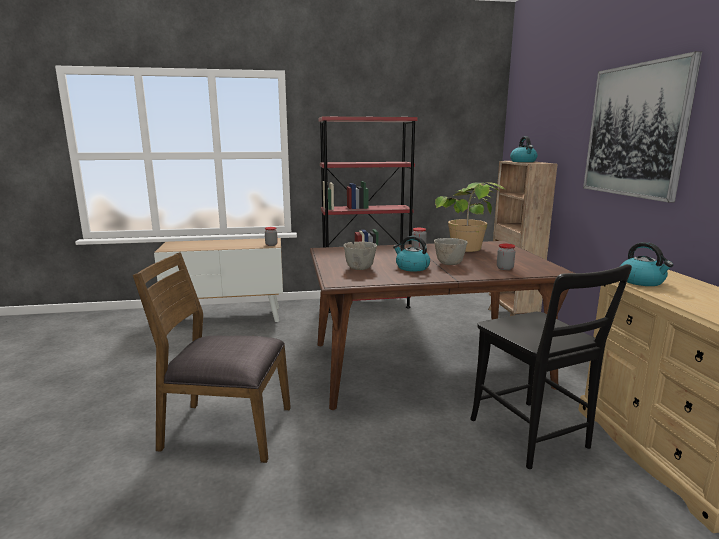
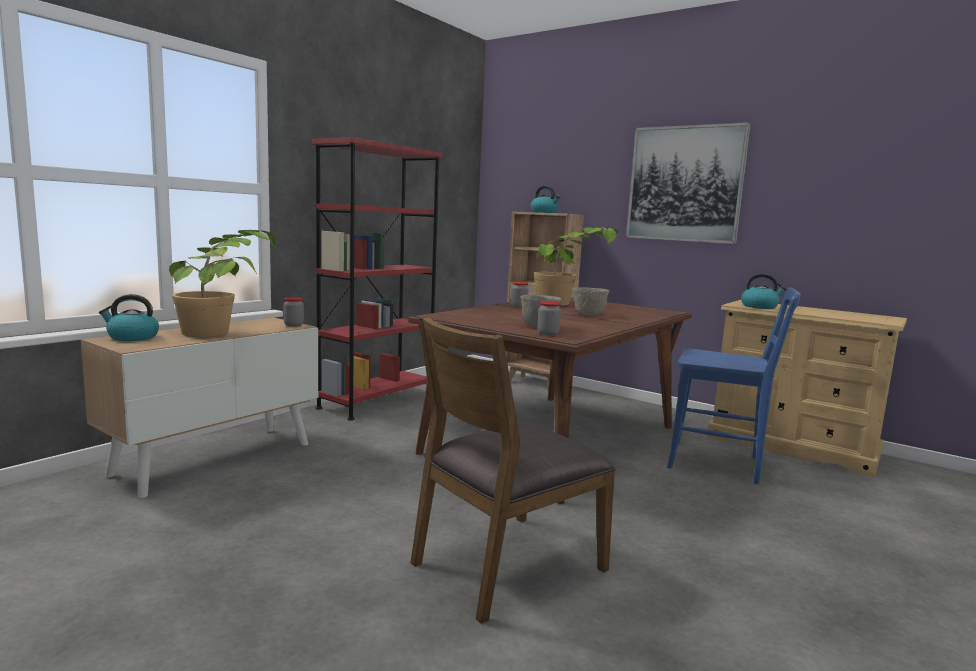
camera: 45 degrees left, 5 degrees down
kettle [393,236,430,272] -> kettle moved to [99,294,159,341]
black chair [470,264,632,469] -> blue chair [667,287,801,484]
jar [497,244,515,270] -> jar moved to [538,301,561,336]
none -> potted plant [169,230,276,337]

